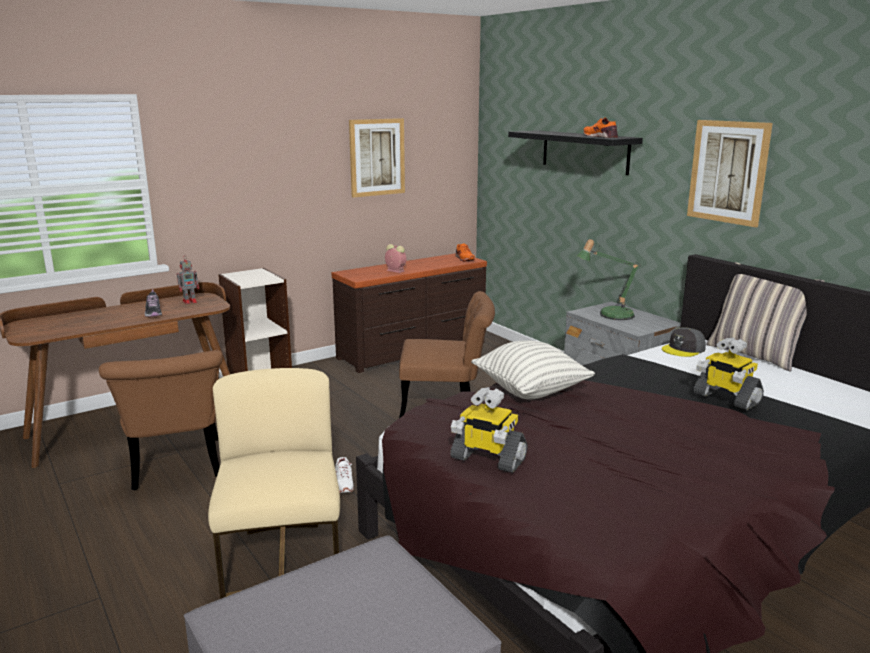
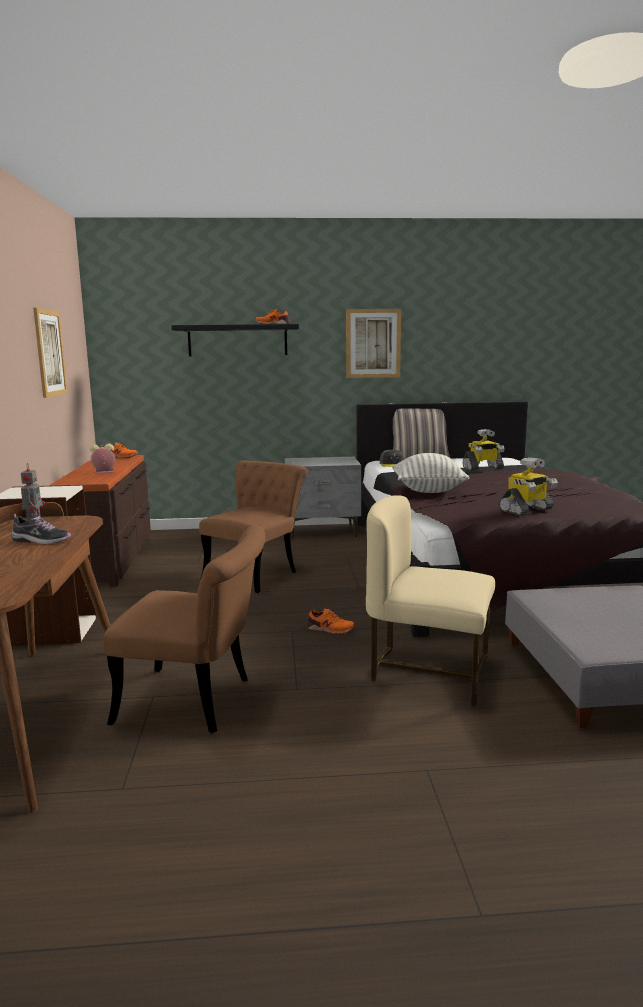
camera: 60 degrees left, 5 degrees down
white shoe [335,457,354,493] -> orange shoe [306,608,355,635]
table lamp [576,239,638,320] -> none

